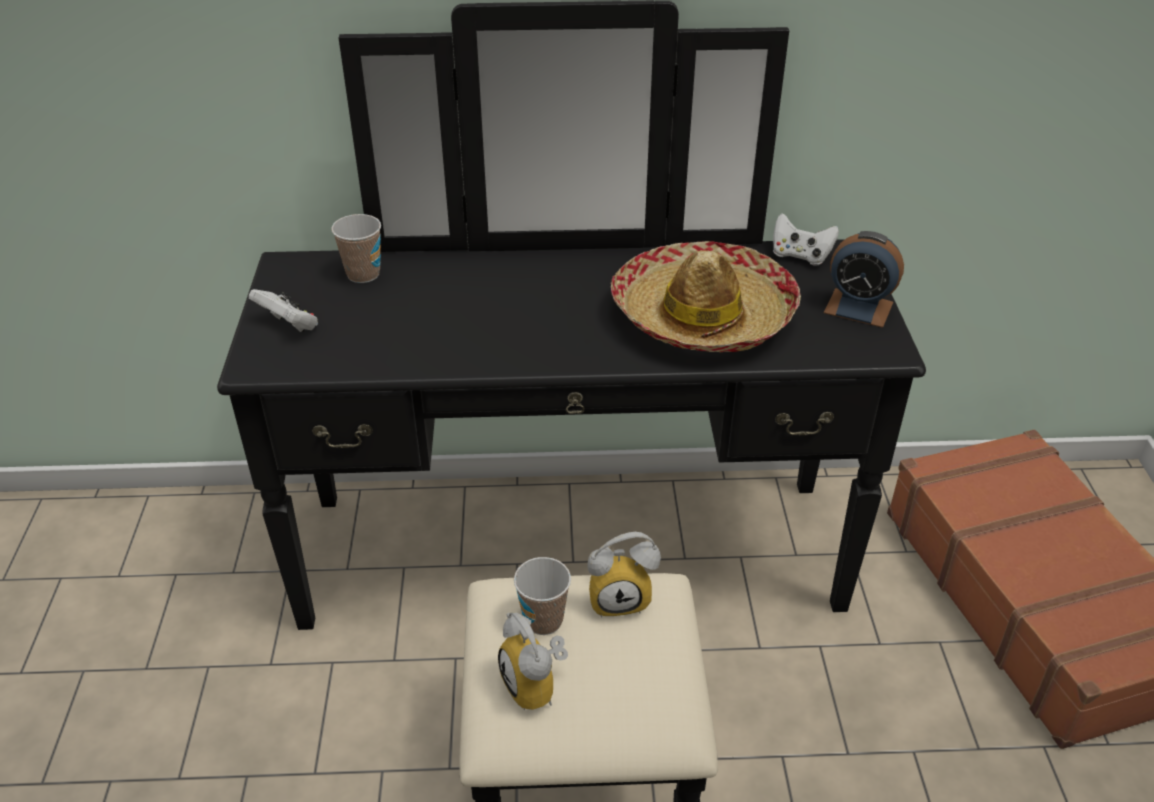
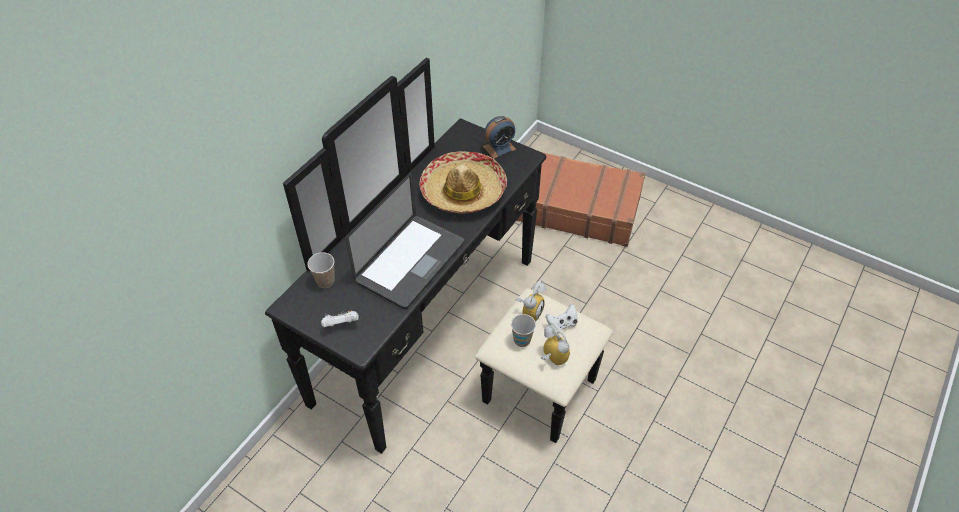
camera: 55 degrees left, 10 degrees up
alarm clock [498,612,568,710] -> alarm clock turned 135 degrees counterclockwise [541,323,570,365]
white game controller [773,213,839,265] -> white game controller moved to [546,304,577,334]
none -> laptop [345,173,464,309]

